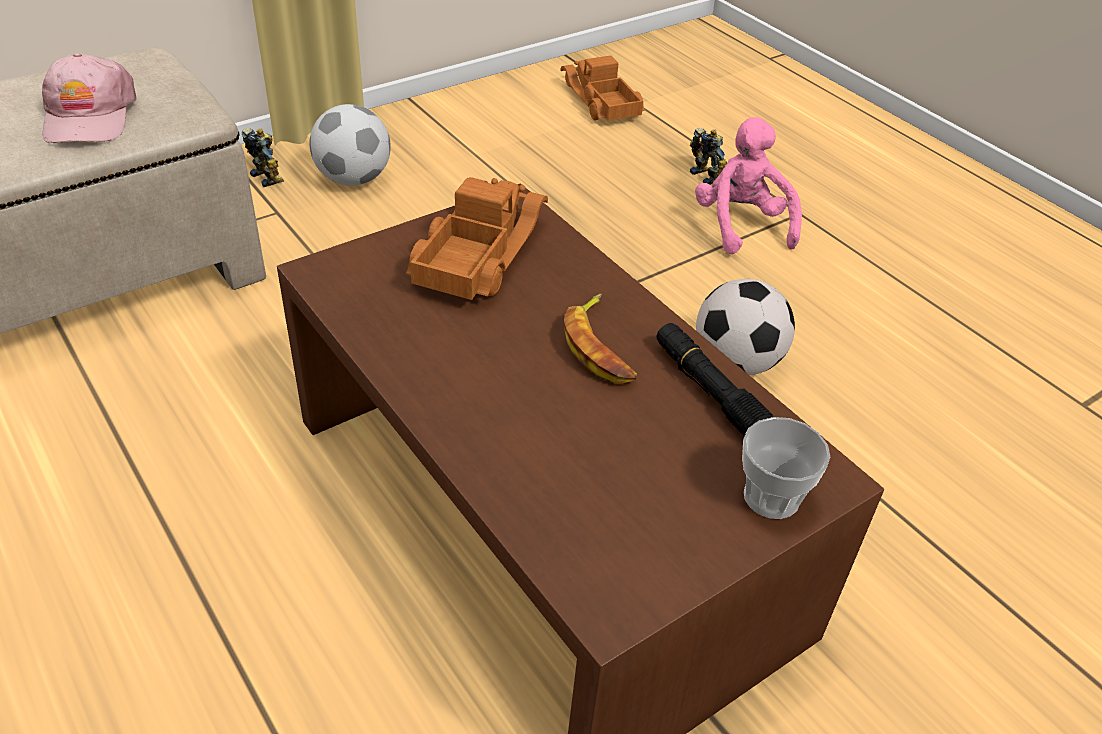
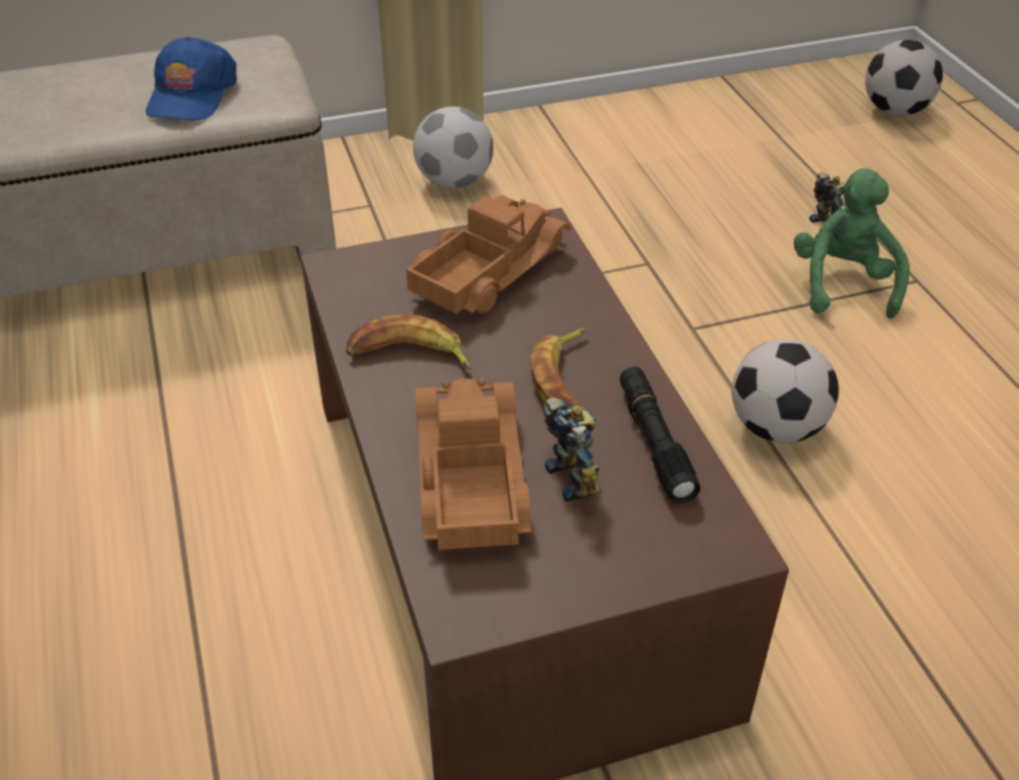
camera: 20 degrees right, 0 degrees up
pink cap [42,53,136,143] -> blue cap [146,37,237,121]
toy robot [242,128,284,187] -> toy robot moved to [544,397,602,502]
toy truck [561,56,645,121] -> toy truck moved to [415,378,531,550]
pink plush toy [695,117,802,254] -> green plush toy [794,168,909,319]
cup [742,417,830,519] -> none
none -> banana [346,314,472,370]
none -> football [865,40,943,116]

